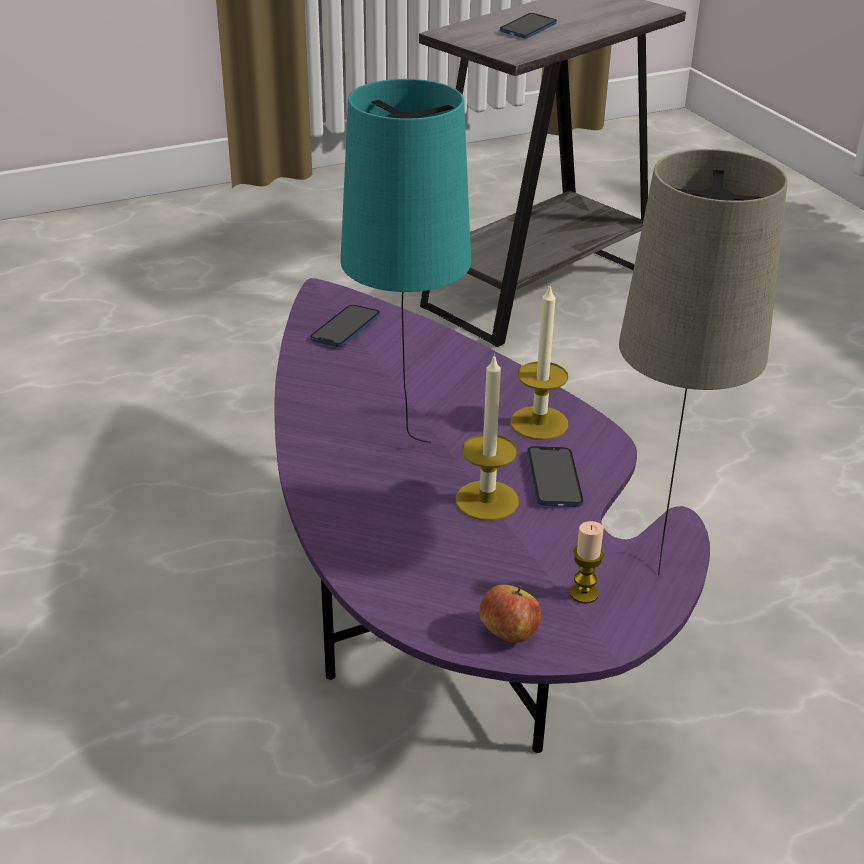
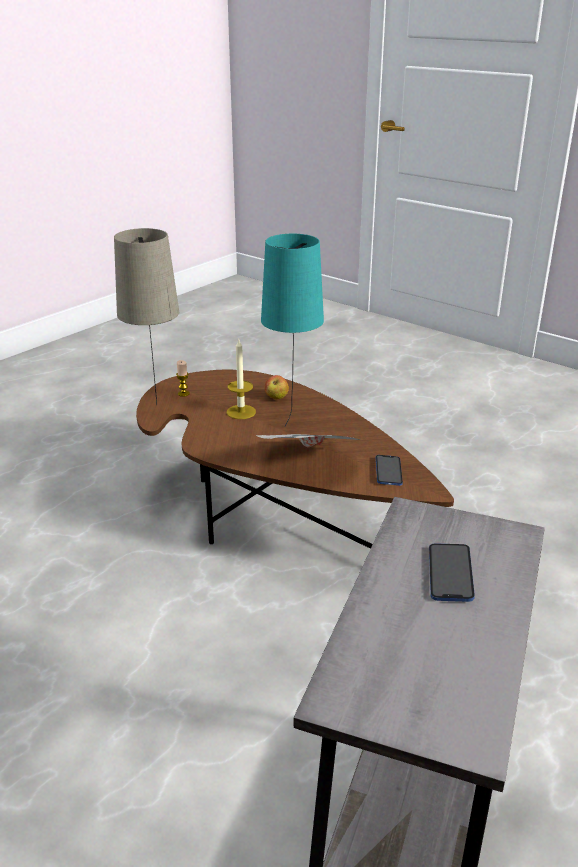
camera: 155 degrees right, 5 degrees down
purple coffee table [274,278,710,753] -> brown coffee table [136,370,454,549]
apple [479,585,541,643] -> apple moved to [265,375,289,399]
candle [511,283,568,440] -> none
phone [527,446,584,507] -> none
none -> newspaper [256,434,360,448]

